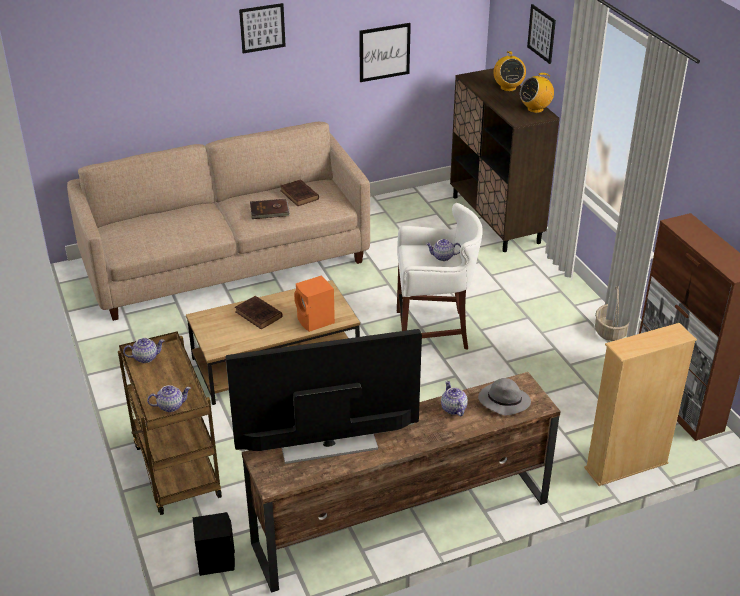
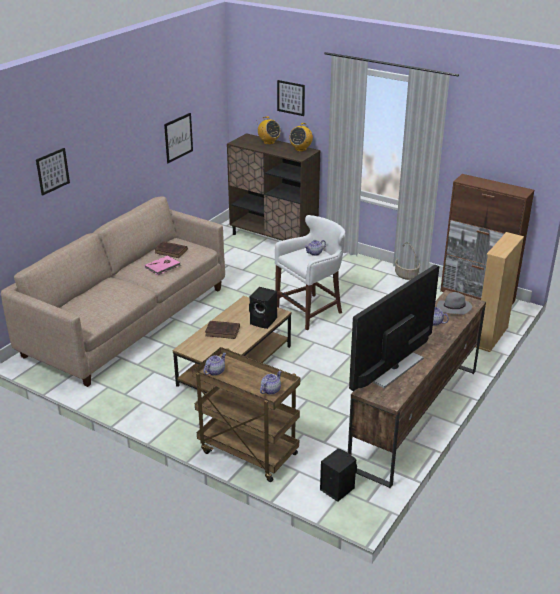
camera: 35 degrees left, 5 degrees down
picture [239,3,286,53] -> picture moved to [36,148,70,196]
brown book [250,199,290,219] -> pink book [145,255,181,275]
orange speaker [294,275,335,332] -> black speaker [249,287,277,329]

